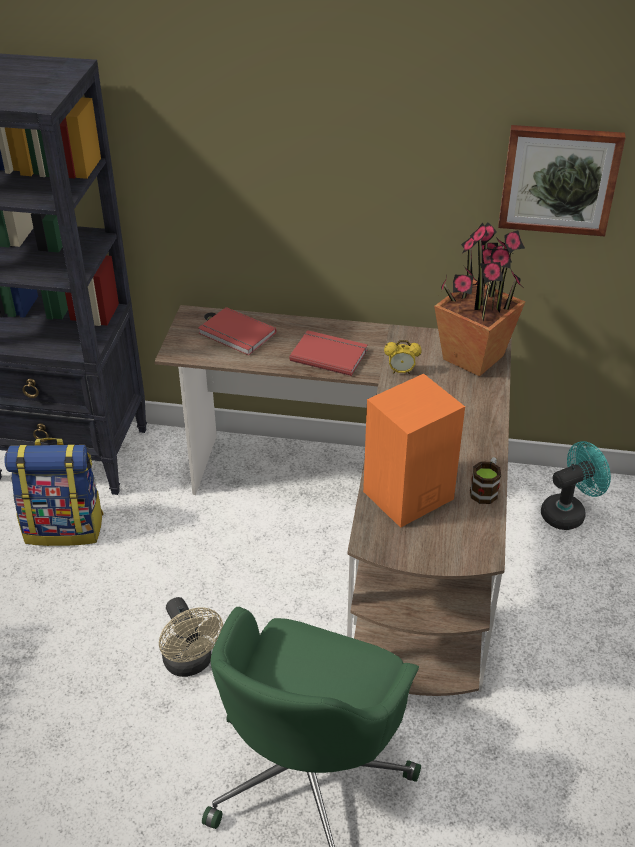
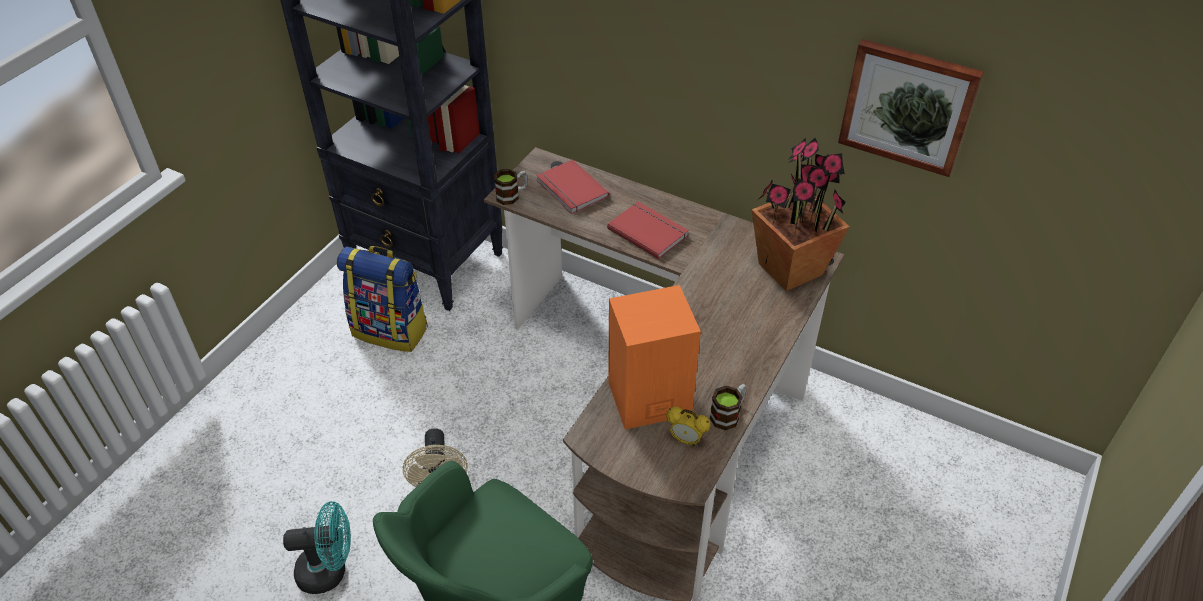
camera: 20 degrees right, 5 degrees up
alarm clock [384,340,422,374] -> alarm clock moved to [666,407,710,446]
turquoise fan [541,441,611,530] -> turquoise fan moved to [283,501,351,594]
none -> mug [494,169,527,205]

